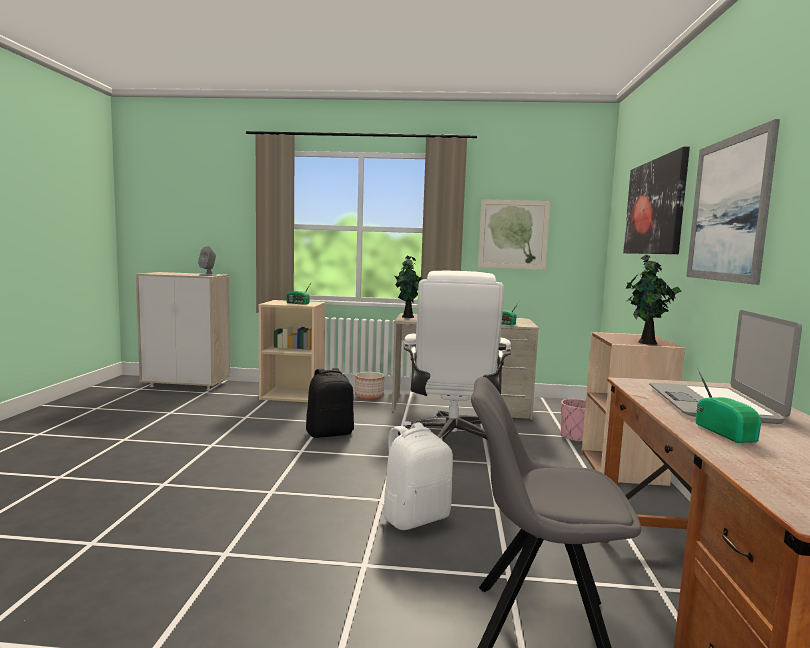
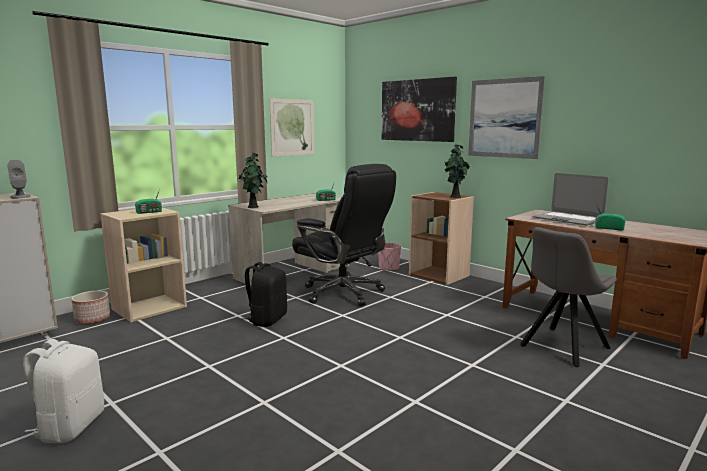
camera: 50 degrees left, 5 degrees up
planter [355,372,384,400] -> planter moved to [71,291,110,324]
white backpack [382,423,453,530] -> white backpack moved to [23,339,104,443]
white office chair [398,271,511,440] -> black office chair [292,164,396,306]

